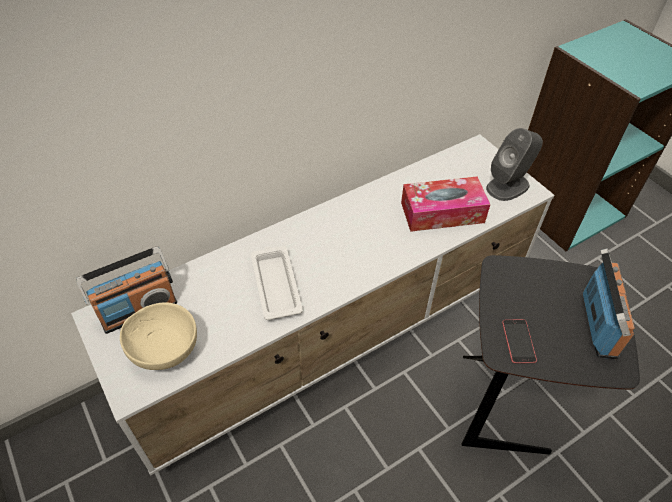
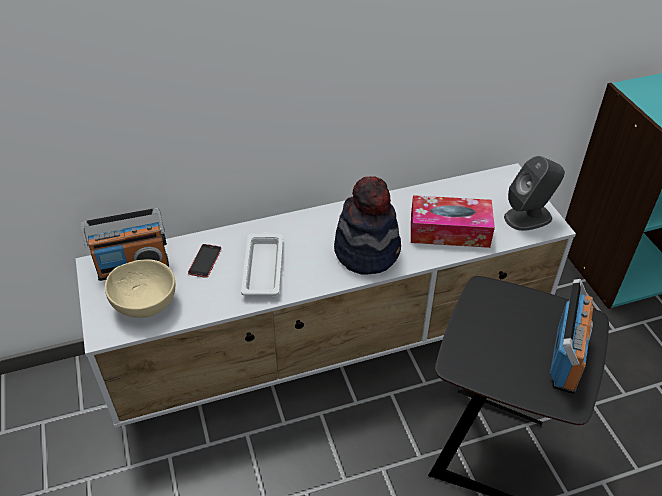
camera: 15 degrees right, 5 degrees down
phone [502,319,537,363] -> phone moved to [188,244,222,278]
none -> hat [334,176,401,275]

